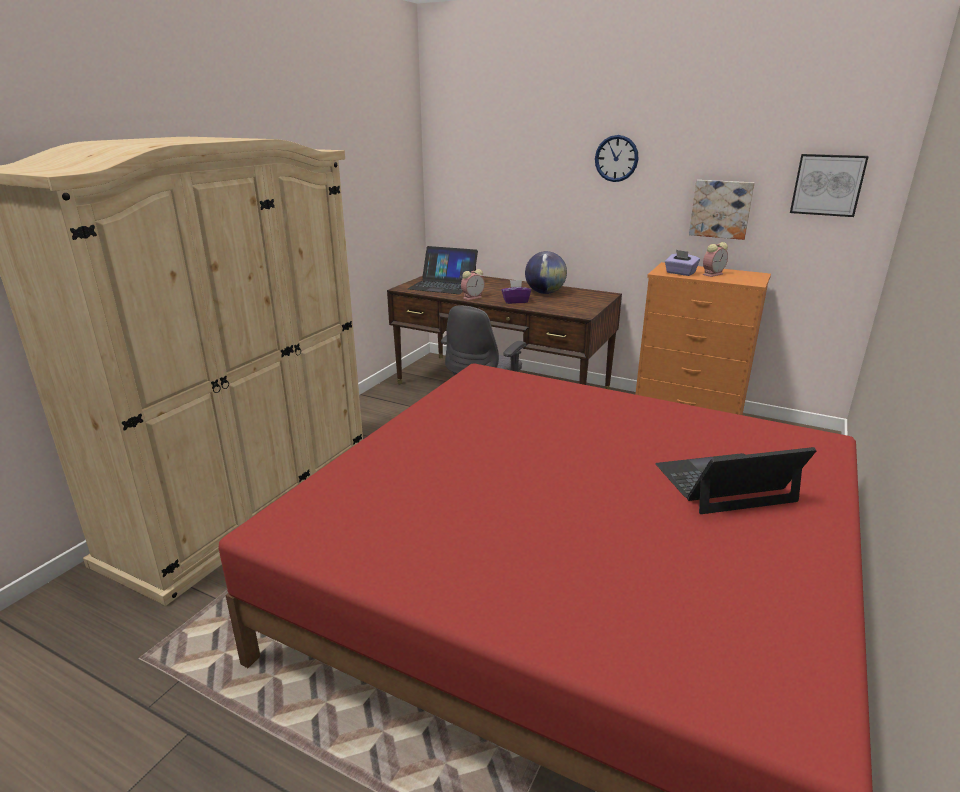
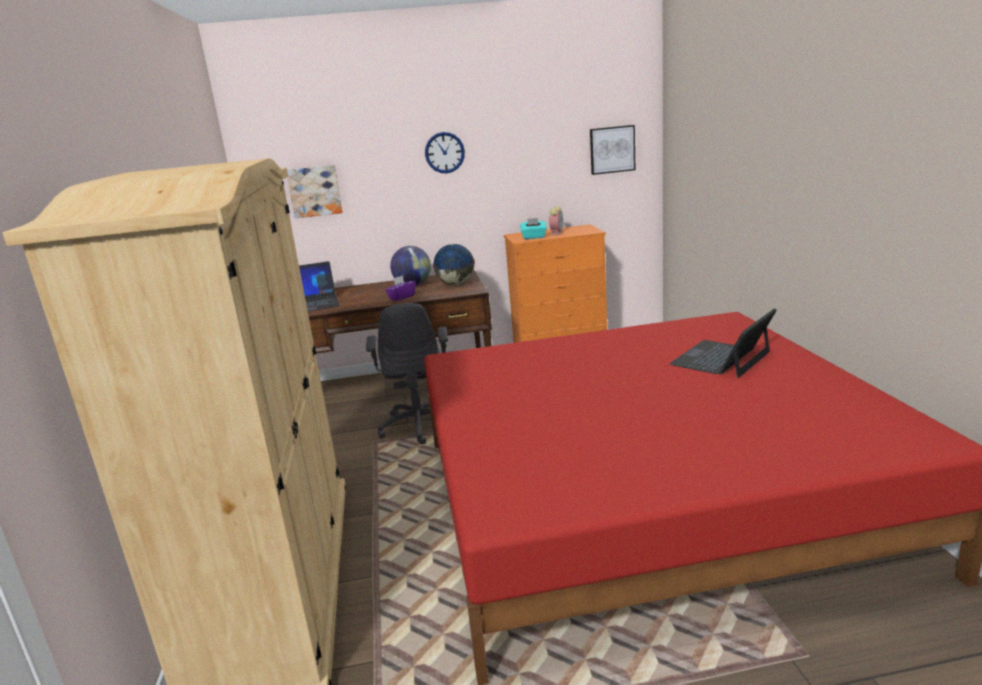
camera: 35 degrees left, 5 degrees down
alarm clock [461,269,485,300] -> none
purple tissue box [665,250,700,276] -> turquoise tissue box [520,218,546,239]
picture [689,180,755,240] -> picture moved to [287,165,342,218]
none -> globe [433,244,475,285]

